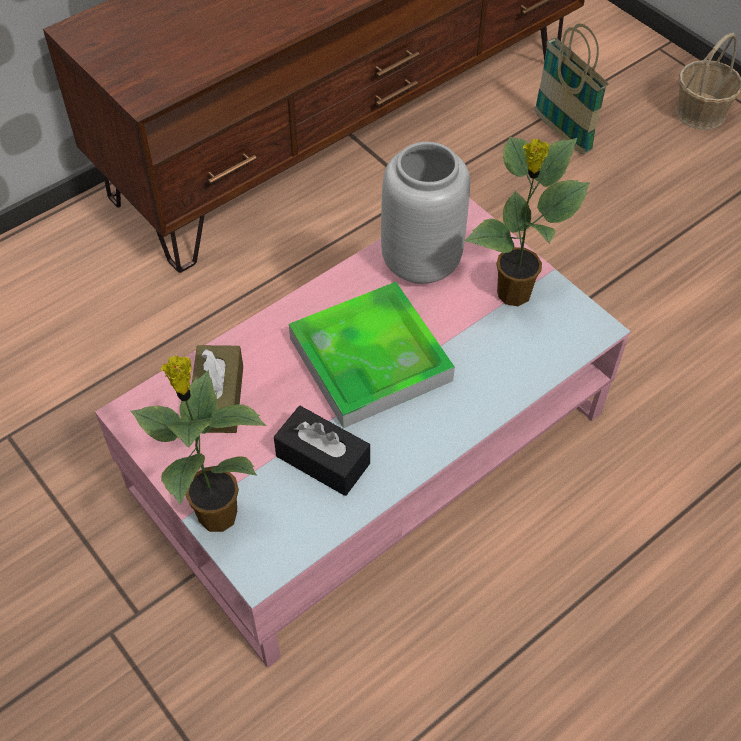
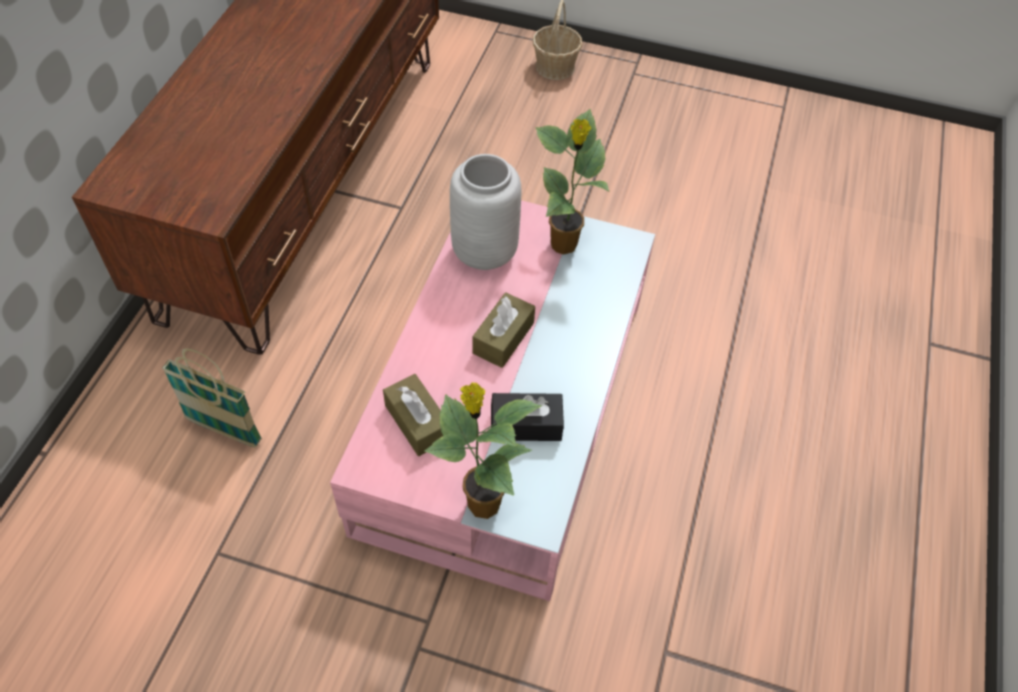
camera: 35 degrees left, 0 degrees up
tray [289,282,455,428] -> brown tissue box [472,292,535,368]
basket [534,24,608,154] -> basket moved to [162,348,262,447]

